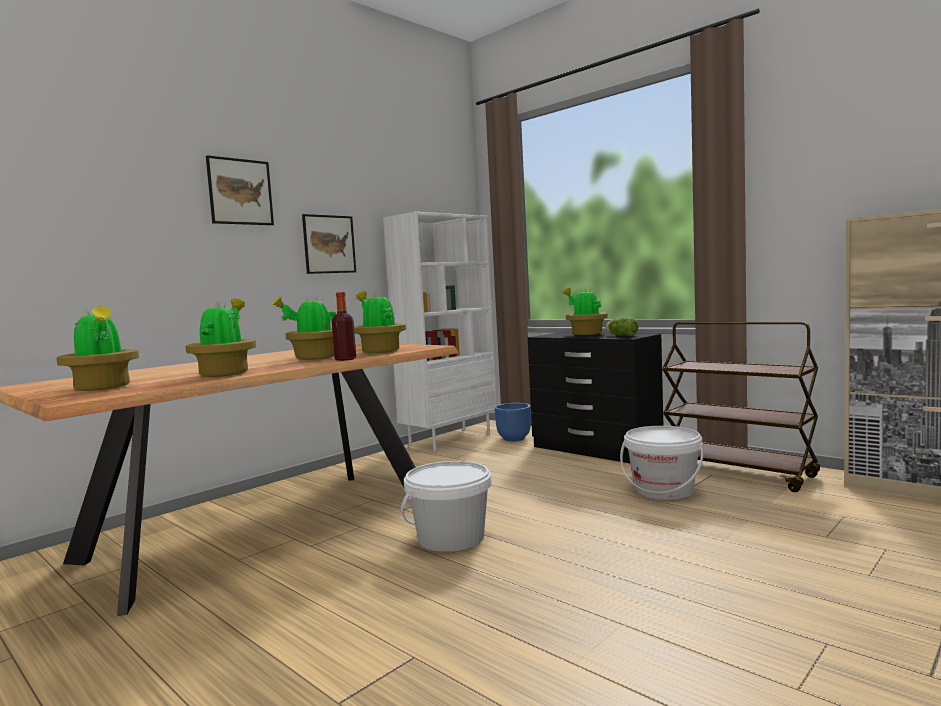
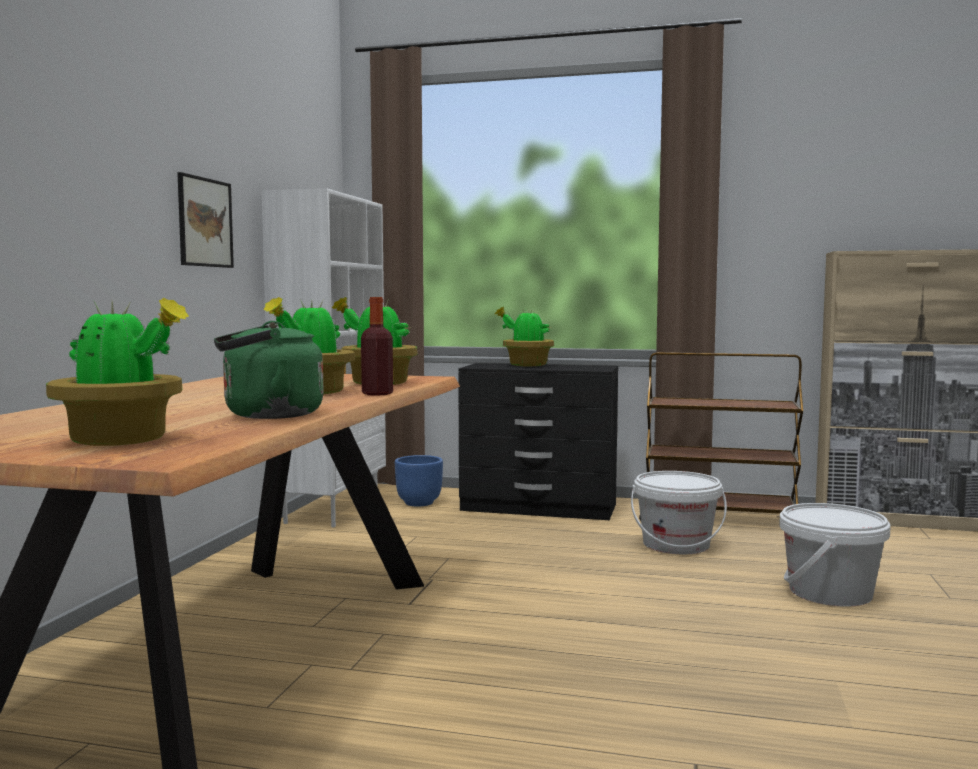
camera: 30 degrees left, 0 degrees up
potted plant [186,298,256,377] -> green kettle [214,321,324,419]
picture [206,155,274,225] -> none
white bucket [401,461,491,552] -> white bucket moved to [779,503,891,607]
lettuce [606,317,638,337] -> none

